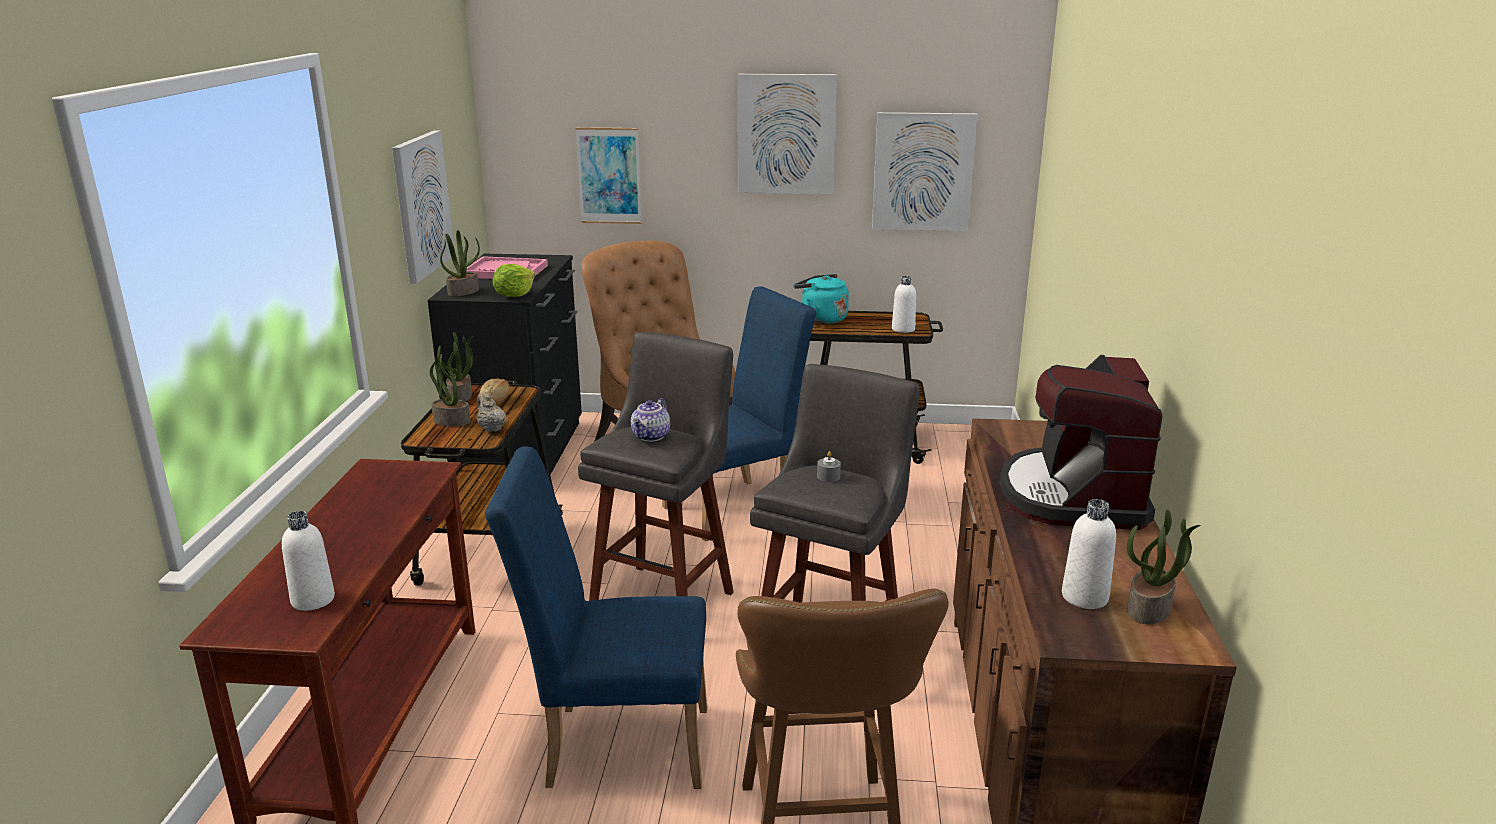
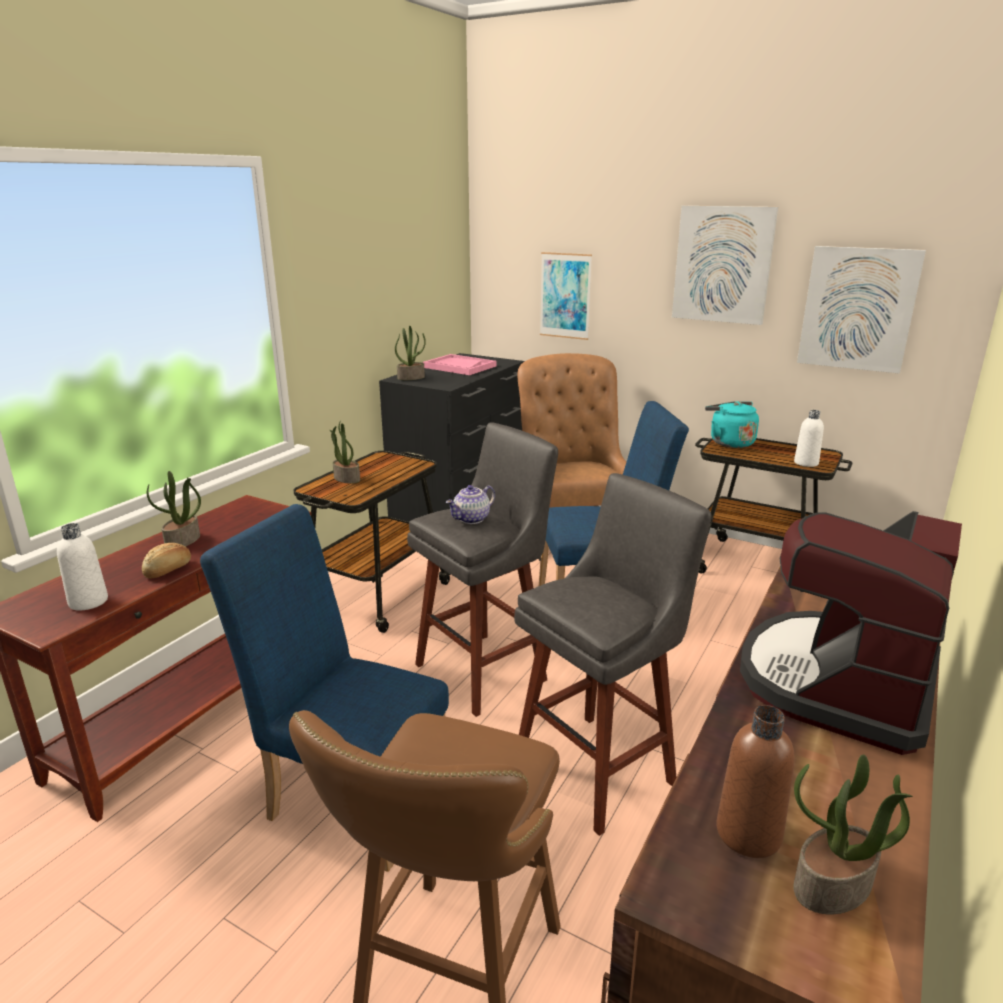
camera: 25 degrees right, 0 degrees up
picture [392,130,454,284] -> none
potted plant [437,332,474,401] -> potted plant moved to [147,471,201,547]
beige teapot [477,393,506,432] -> none
bread [479,379,510,406] -> bread moved to [142,543,191,578]
lettuce [492,264,535,297] -> none
grey candle [817,451,841,482] -> none
white bottle [1062,499,1116,609] -> brown bottle [716,705,795,858]

